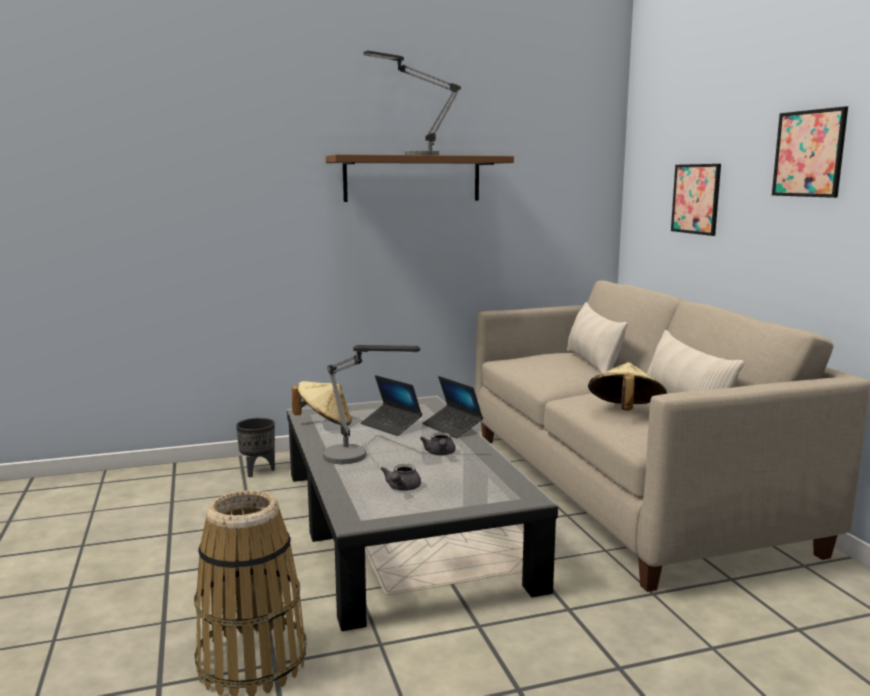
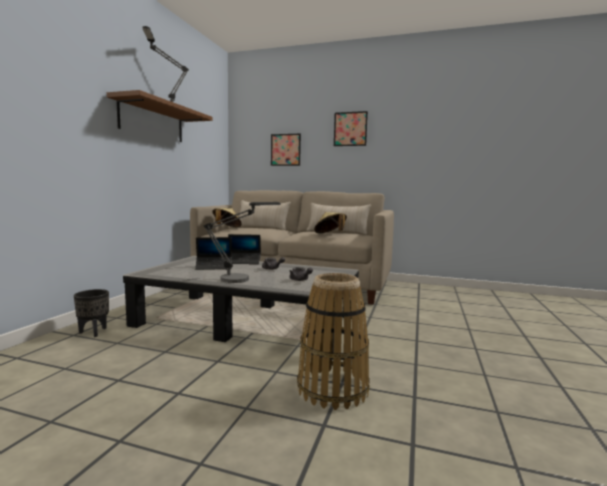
camera: 55 degrees left, 5 degrees down
beige hat [292,381,352,426] -> beige hat moved to [212,208,242,227]

